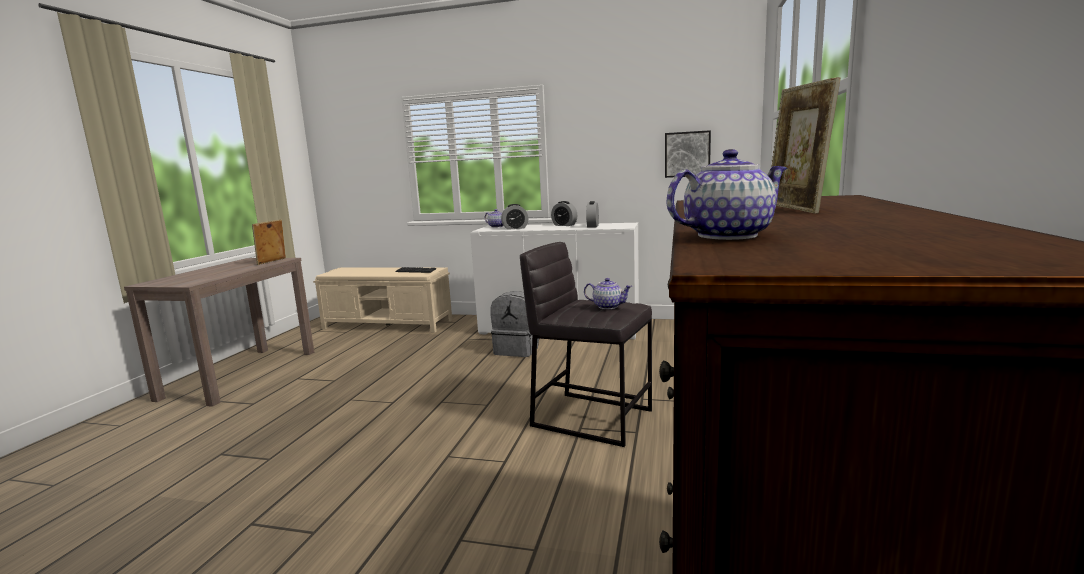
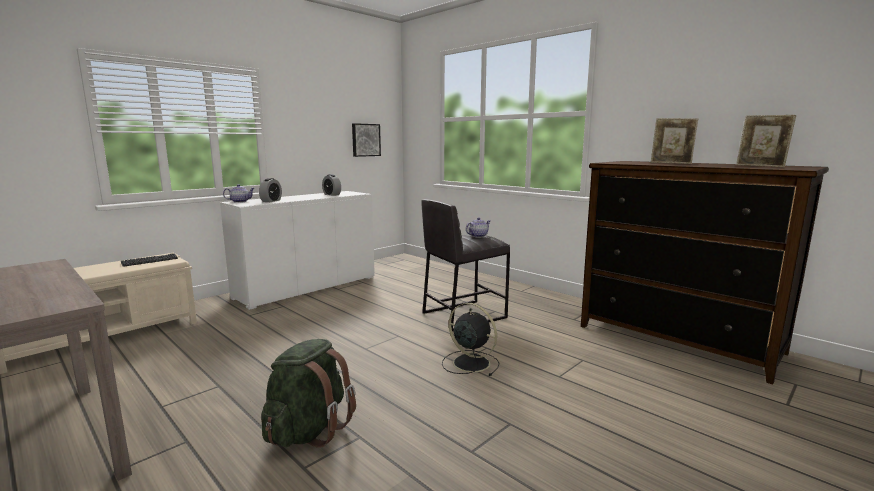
camera: 60 degrees left, 0 degrees up
picture frame [252,219,286,265] -> picture frame moved to [736,115,796,167]
grey backpack [490,291,539,357] -> none
alarm clock [551,201,577,226] -> none
teapot [666,149,787,240] -> none
none -> green backpack [261,339,356,448]
none -> black fan [442,303,499,376]

